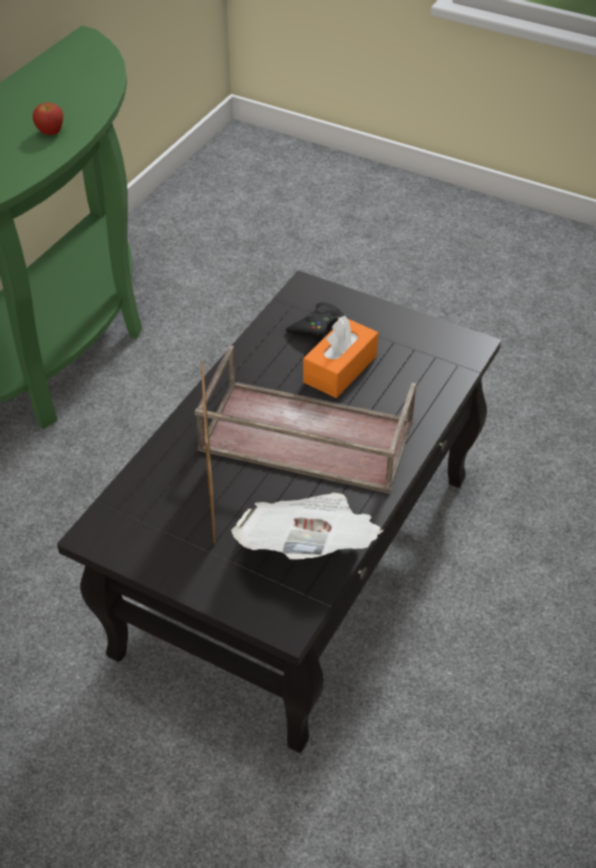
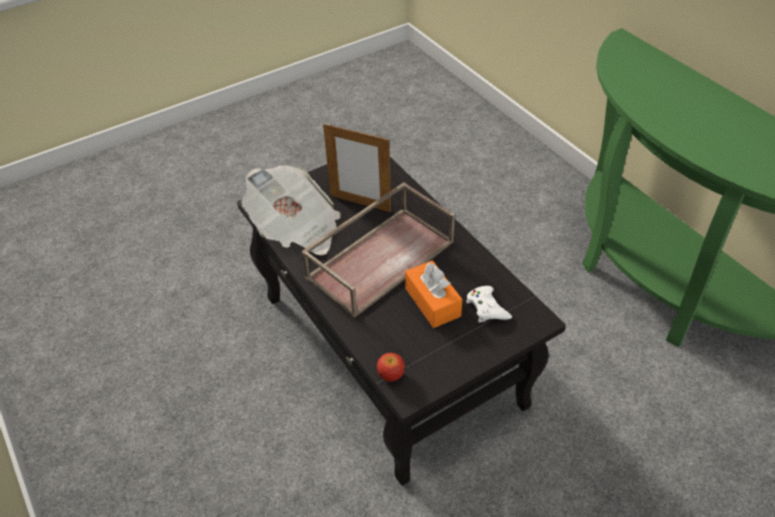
camera: 120 degrees right, 0 degrees up
apple [33,102,63,135] -> apple moved to [377,353,405,382]
black game controller [286,302,344,342] -> white game controller [466,286,512,323]

